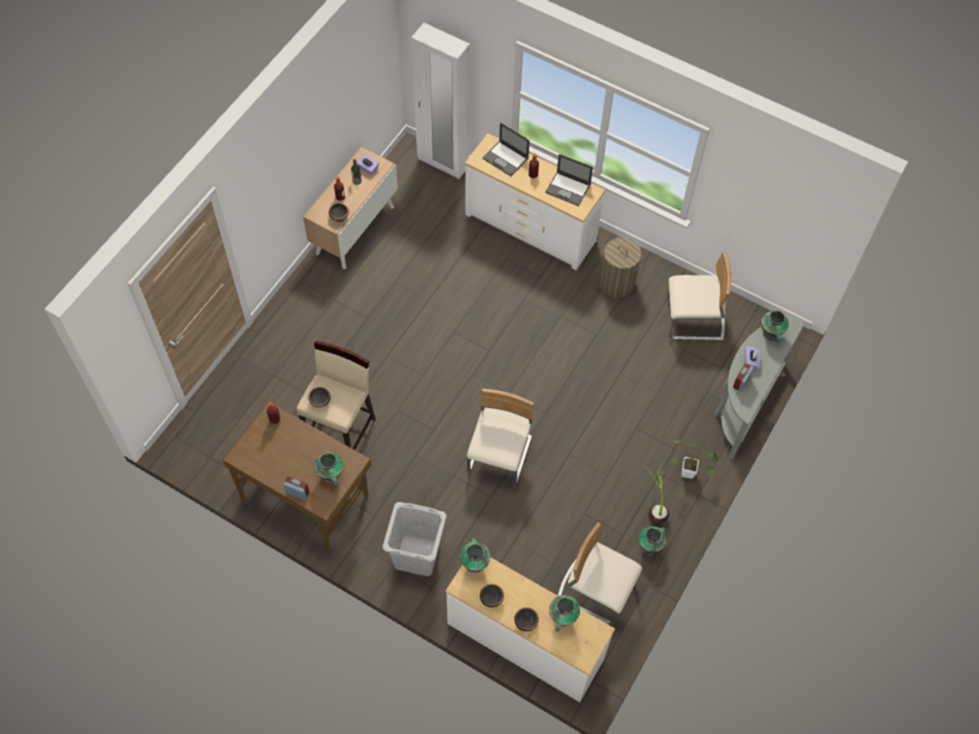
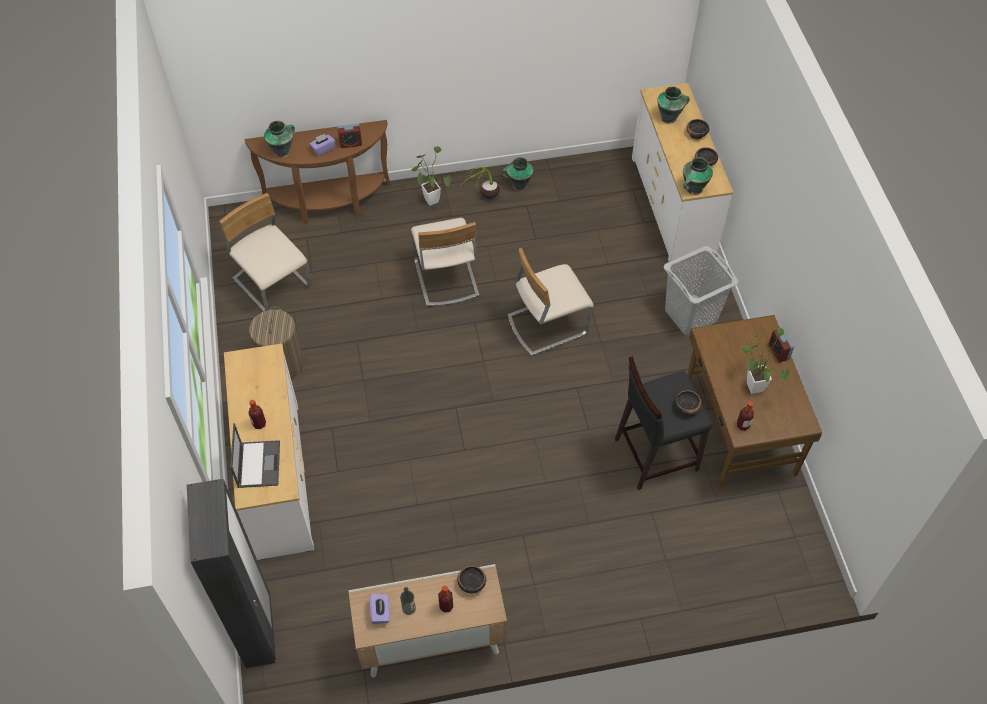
camera: 130 degrees left, 5 degrees down
beige stool [297,341,376,450] -> black stool [615,356,712,490]
vase [314,452,343,486] -> none
white wardrobe [411,23,470,179] -> black wardrobe [187,479,276,668]
laptop [545,154,593,206] -> none
beige chair [558,523,642,625] -> beige chair moved to [411,218,479,307]
grey console table [714,318,806,459] -> brown console table [245,120,391,224]
none -> potted plant [741,328,789,394]

